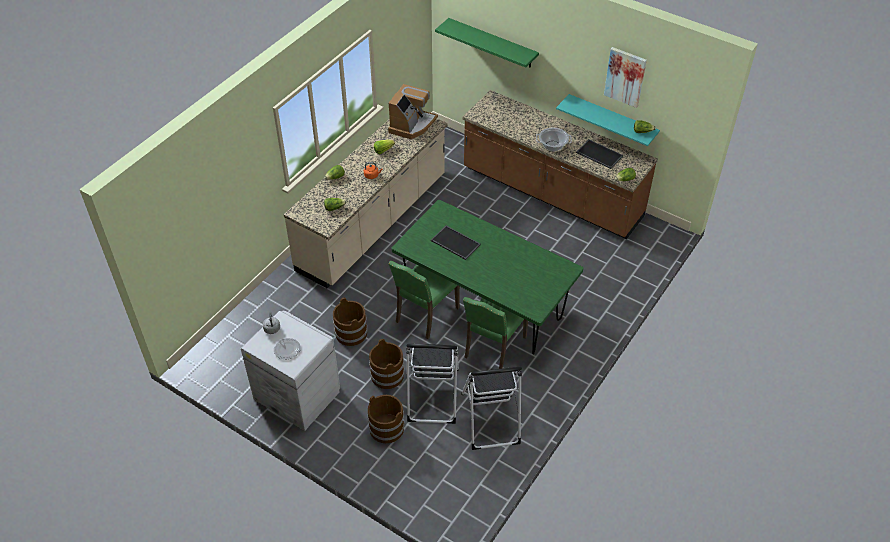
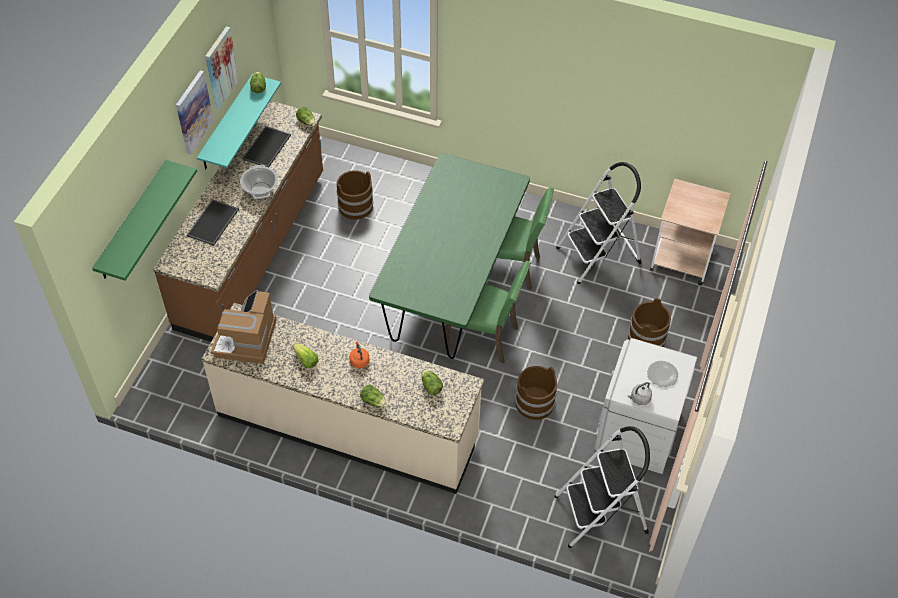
camera: 105 degrees left, 5 degrees up
brown bucket [369,339,404,389] -> brown bucket moved to [337,170,373,220]
coffee machine [388,84,438,139] -> coffee machine turned 90 degrees counterclockwise [211,290,276,364]
step ladder [406,344,459,424] -> step ladder moved to [554,426,650,548]
tray [431,226,481,260] -> tray moved to [187,199,239,245]
none -> picture [176,70,214,155]
none -> beige cart [650,179,730,286]

